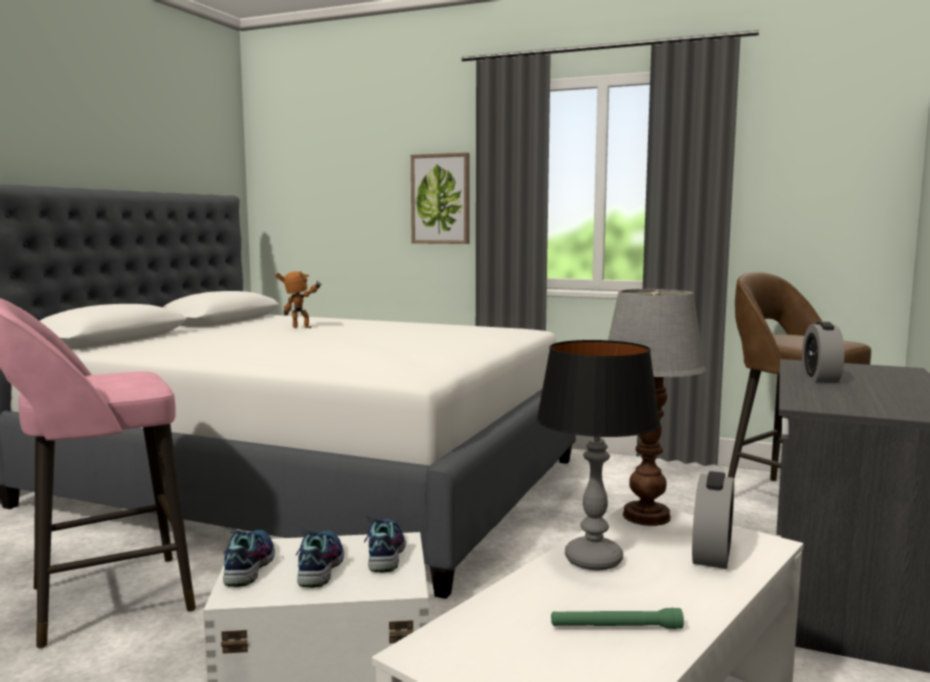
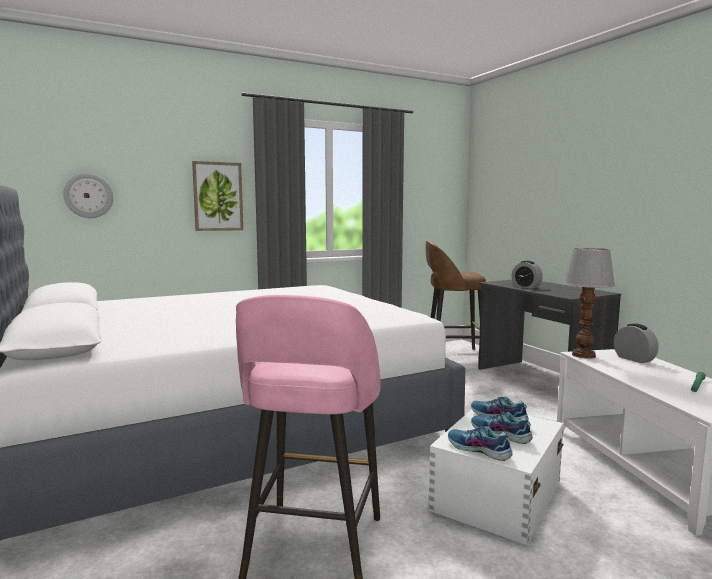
camera: 50 degrees left, 0 degrees up
toy robot [276,271,322,328] -> none
table lamp [536,340,660,571] -> none
none -> wall clock [63,173,113,218]

